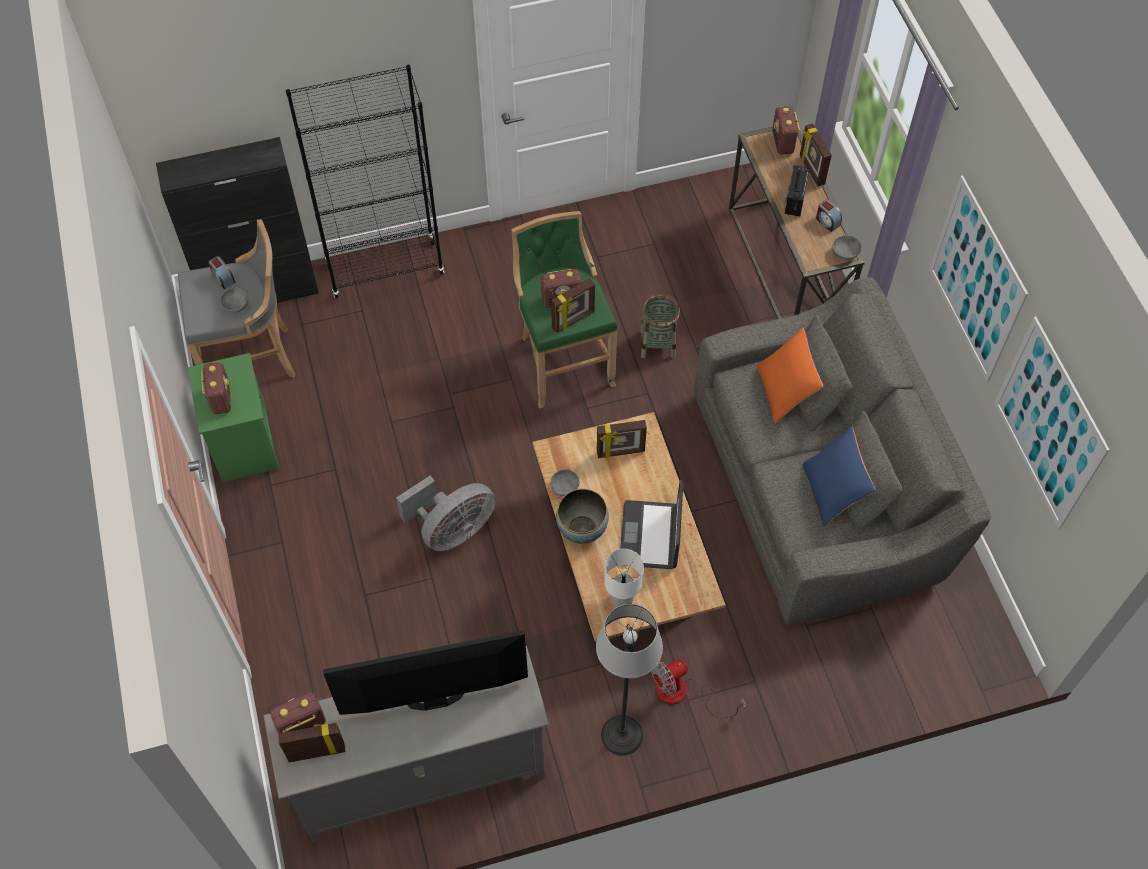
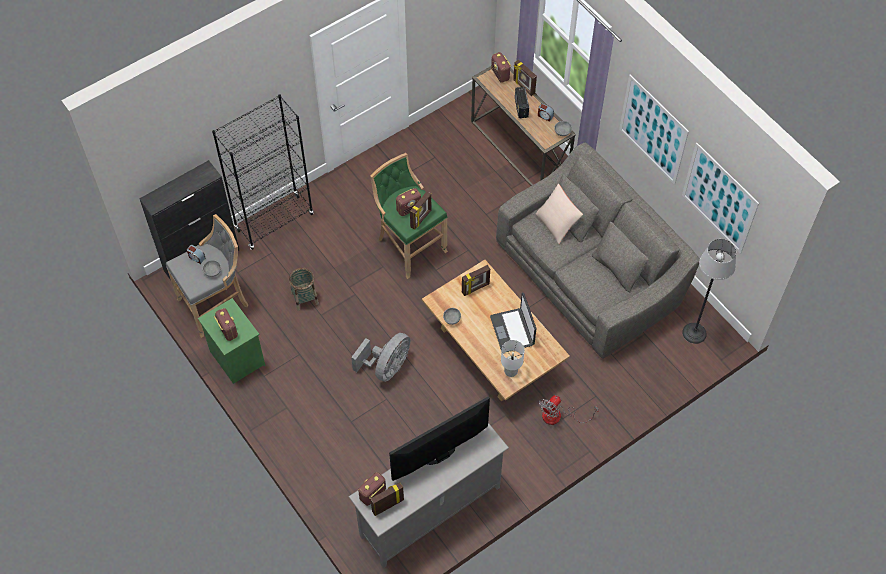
camera: 20 degrees left, 0 degrees up
bowl [556,489,609,544] -> none
floor lamp [596,604,663,756] -> floor lamp moved to [682,239,736,344]
basket [640,294,680,358] -> basket moved to [289,268,319,311]
orange pillow [757,328,823,424] -> beige pillow [536,184,583,244]
blue pillow [803,427,876,526] -> none

